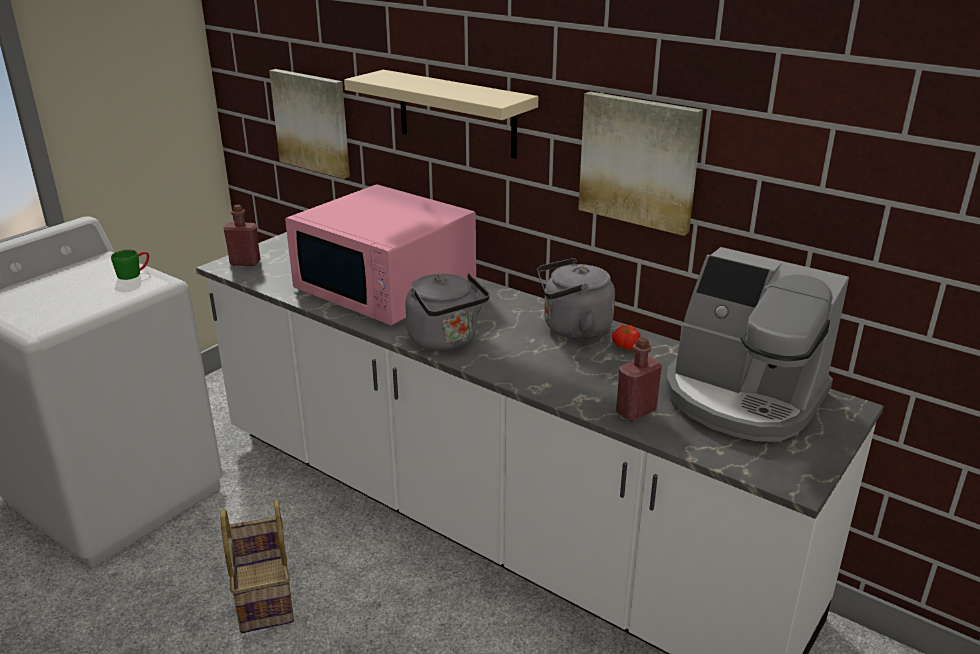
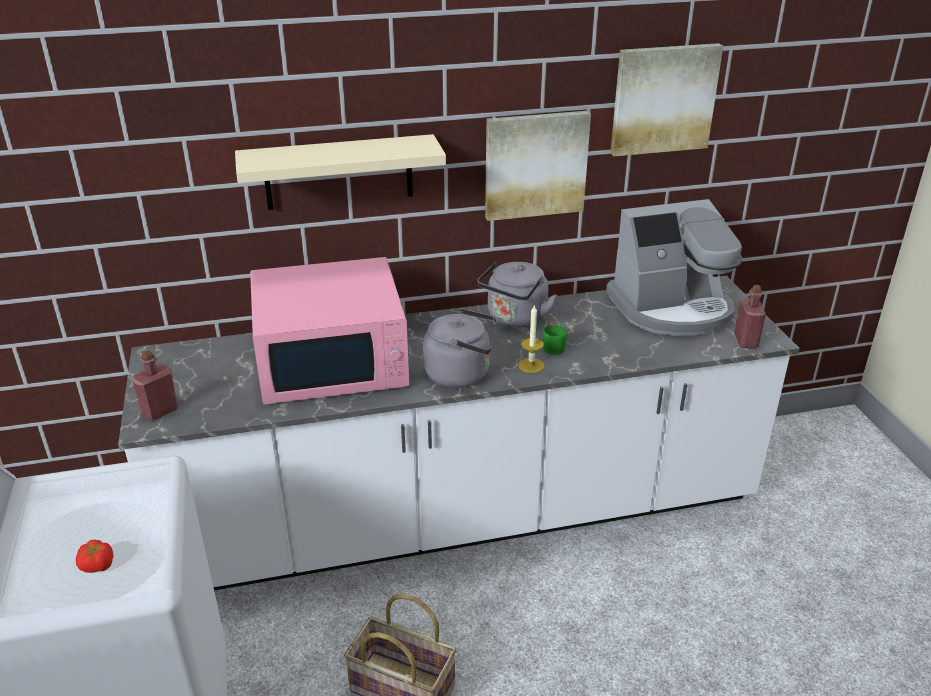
camera: 50 degrees left, 5 degrees up
green mug [111,249,149,280] -> green mug moved to [543,322,568,355]
picture [269,69,350,179] -> picture moved to [610,43,723,156]
tomato [612,325,641,350] -> tomato moved to [76,540,114,573]
red bottle [616,338,662,421] -> red bottle moved to [734,285,766,348]
none -> candle [518,306,545,373]

